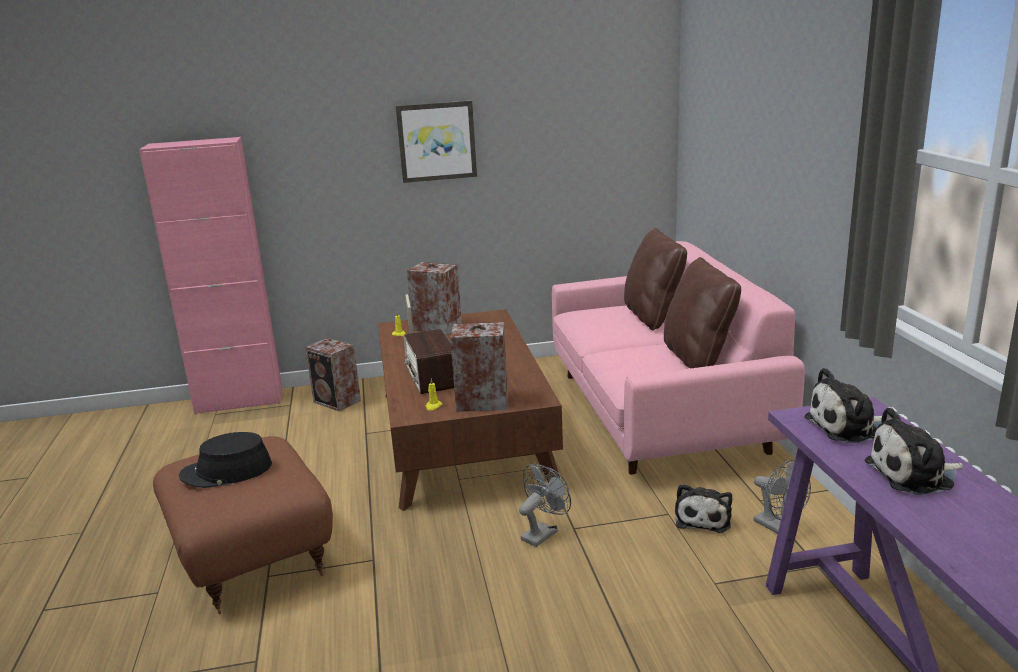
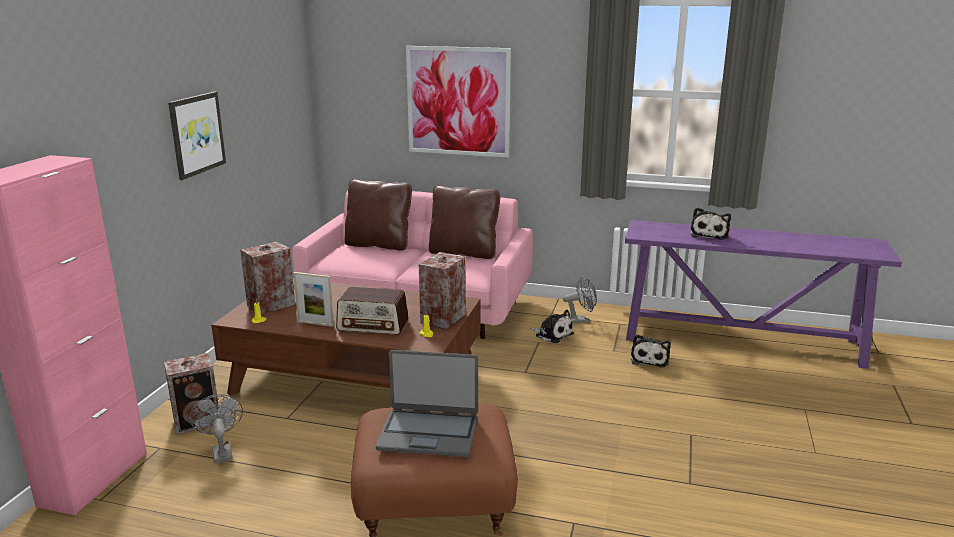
camera: 65 degrees left, 0 degrees up
black hat [179,432,272,488] -> laptop [376,350,478,457]
grey fan [519,464,571,547] -> grey fan moved to [190,394,243,464]
plush toy [804,368,882,443] -> plush toy moved to [631,334,671,367]
none -> picture [406,46,511,158]

